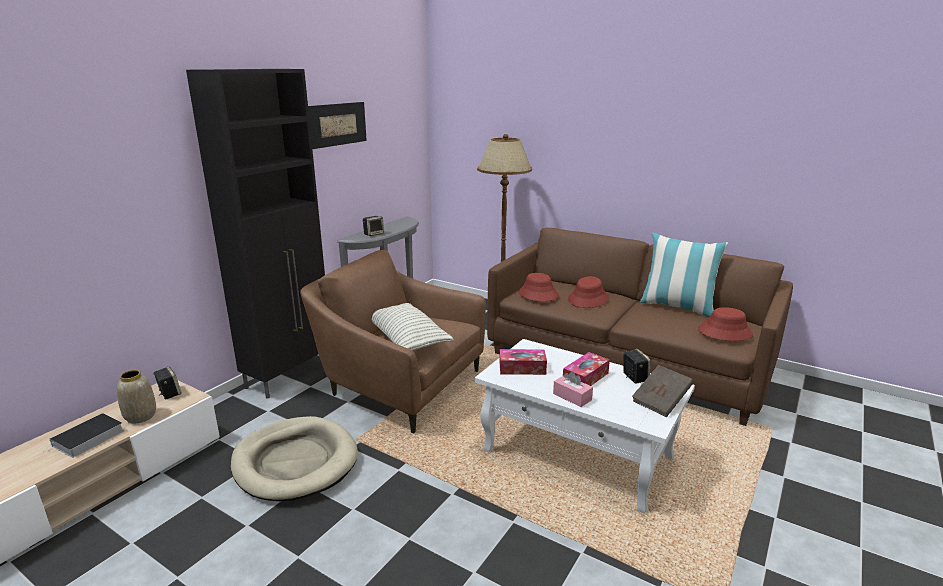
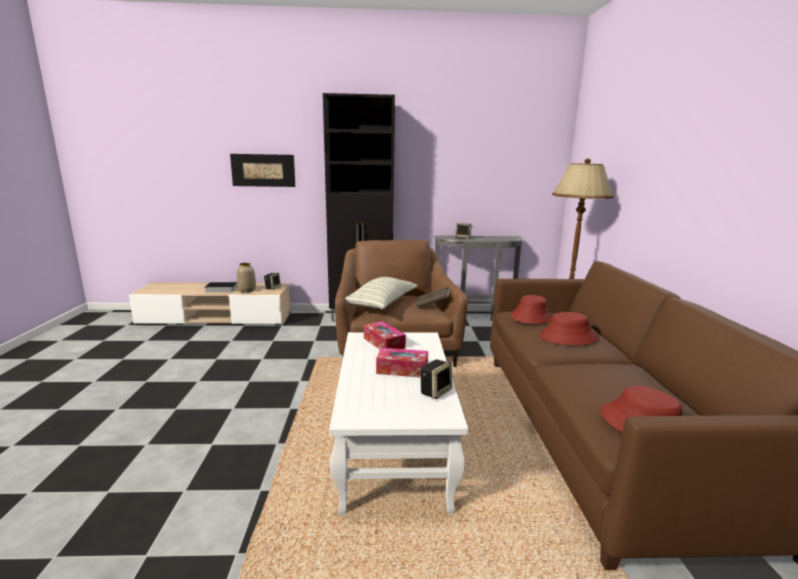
camera: 55 degrees right, 5 degrees down
beige dog bed [231,416,358,501] -> none
picture [308,102,367,149] -> picture moved to [230,154,295,187]
pink tissue box [553,371,593,407] -> none
brown book [632,365,694,417] -> brown book moved to [416,286,450,308]
pillow [640,233,729,317] -> none

